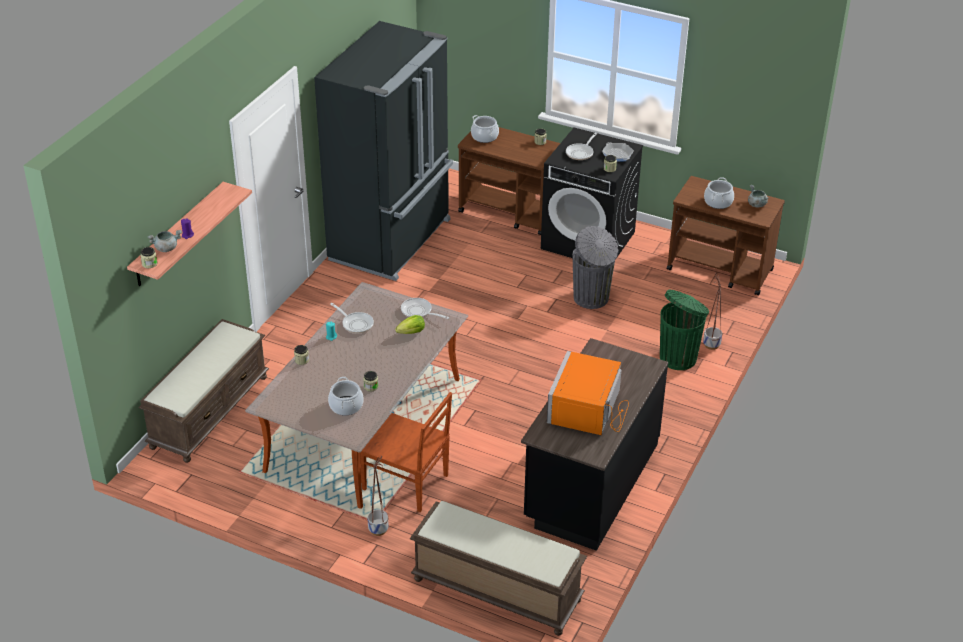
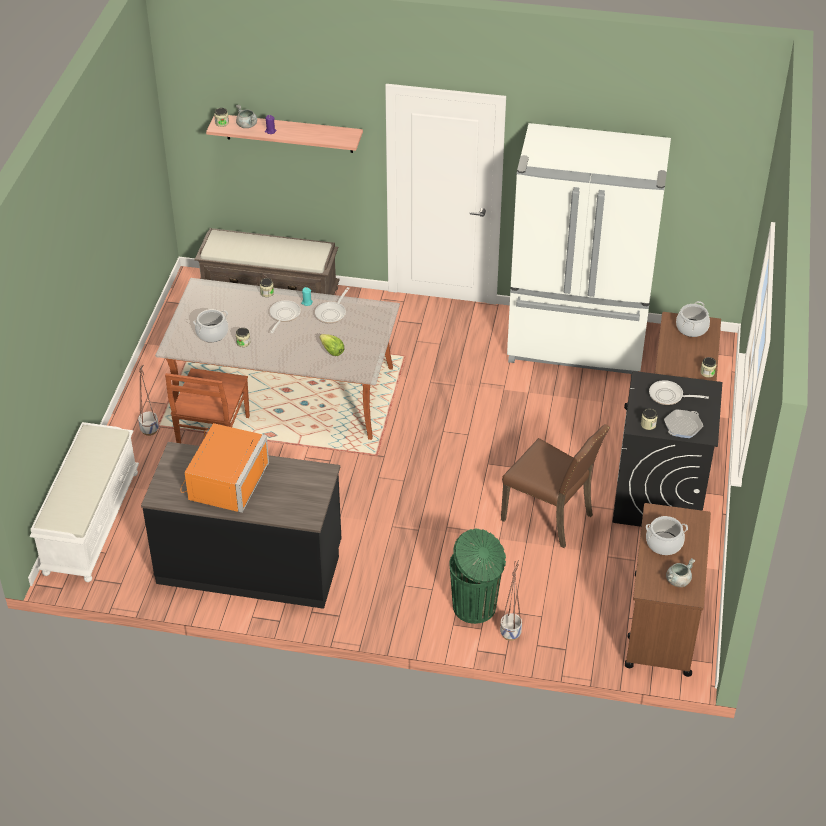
camera: 75 degrees right, 5 degrees up
black fridge [314,21,453,281] -> white fridge [507,123,671,376]
frying pan [401,298,449,319] -> frying pan moved to [270,300,301,333]
brown bench [410,501,587,636] -> white bench [30,422,139,582]
orange microwave [547,351,629,435] -> orange microwave turned 105 degrees clockwise [180,423,269,513]
grey trash can [572,226,618,309] -> brown chair [501,424,610,548]

